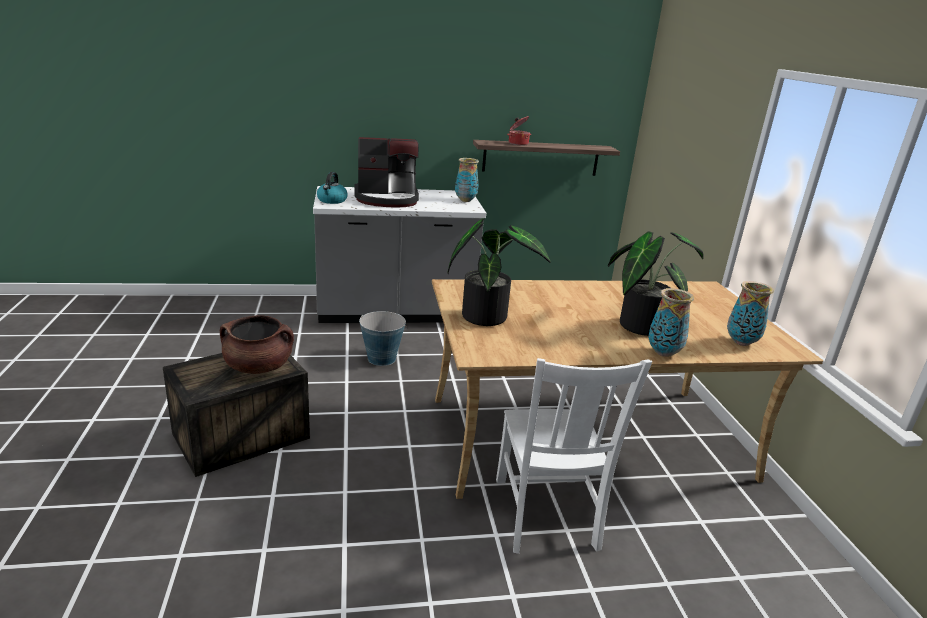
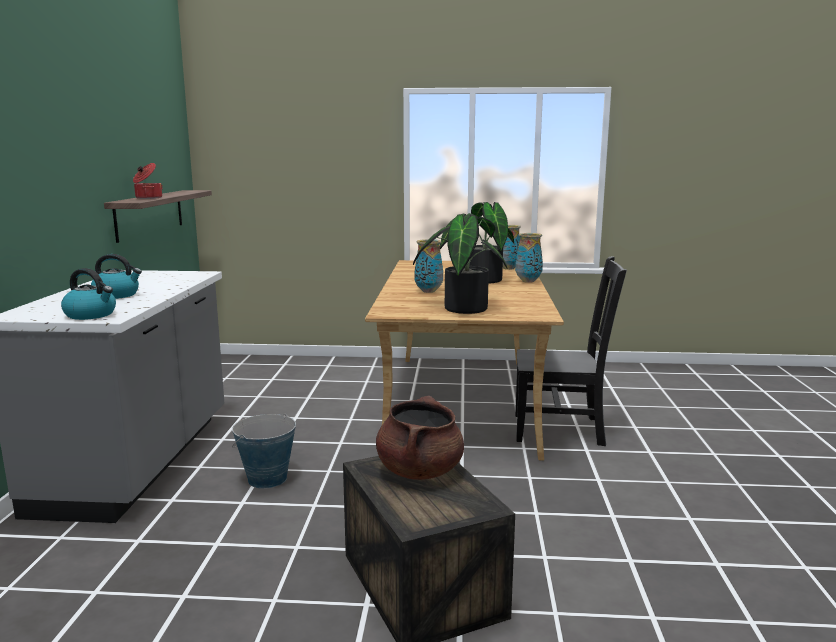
camera: 75 degrees left, 10 degrees down
coffee machine [355,137,419,207] -> kettle [91,254,142,299]
vase [455,158,479,202] -> vase moved to [414,239,443,293]
white chair [496,358,652,554] -> black chair [515,256,627,446]

